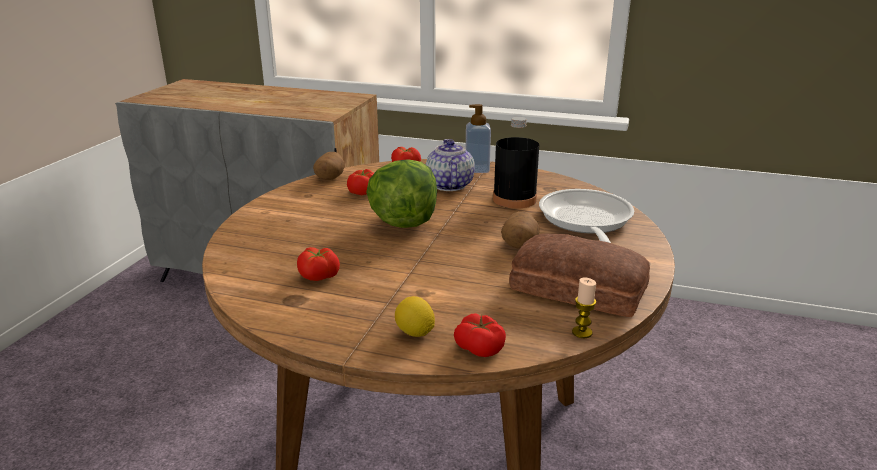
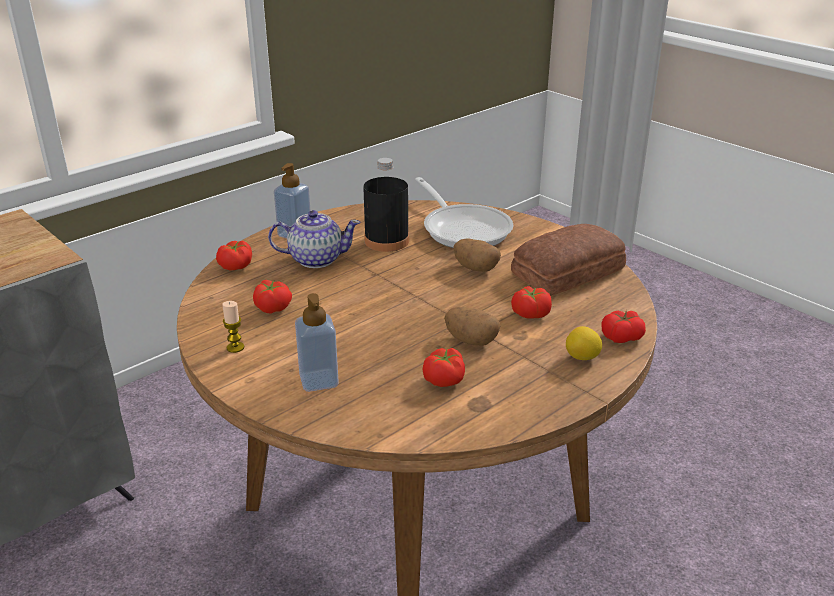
camera: 60 degrees left, 5 degrees up
potato [313,152,345,180] -> potato moved to [444,307,501,346]
lettuce [366,159,437,228] -> none
teapot [426,139,475,191] -> teapot turned 150 degrees clockwise [268,210,361,268]
frying pan [539,189,634,243] -> frying pan turned 150 degrees counterclockwise [415,177,513,248]
candle [572,277,596,338] -> candle moved to [222,301,244,353]
none -> soap dispenser [295,293,339,392]
none -> tomato [511,286,552,319]

